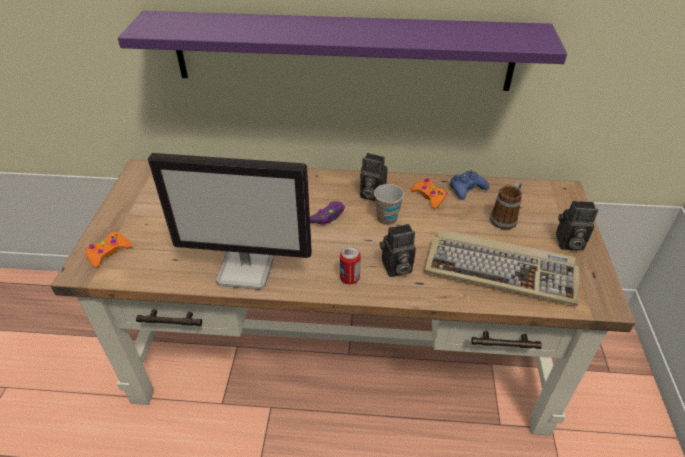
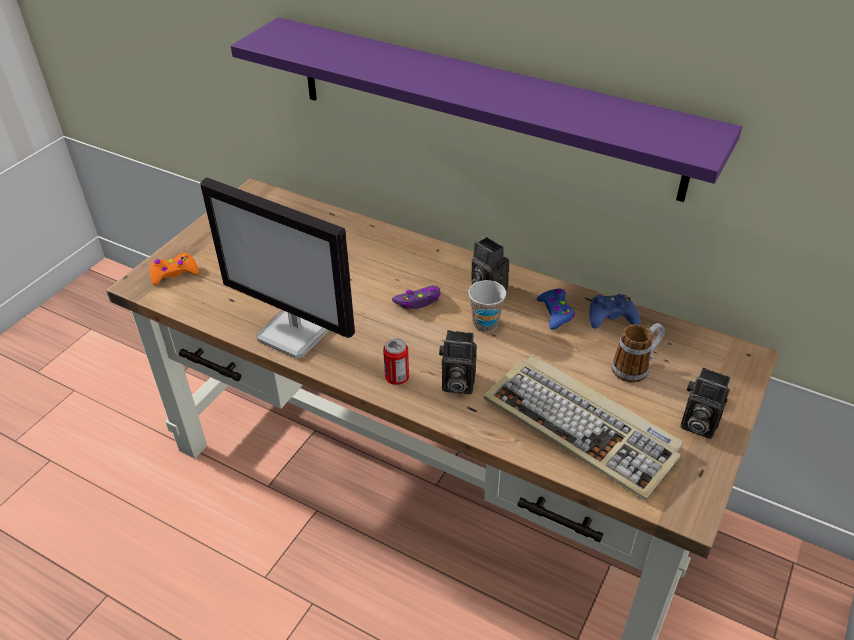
camera: 25 degrees right, 0 degrees up
orange game controller [410,178,447,209] -> blue game controller [537,289,575,330]

